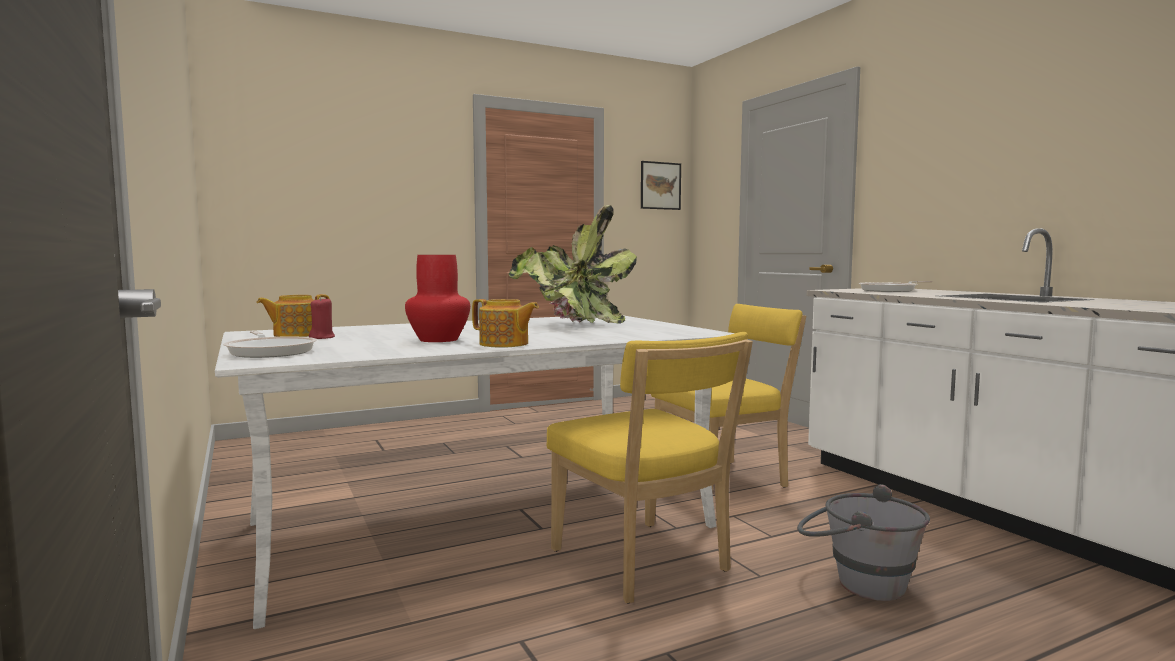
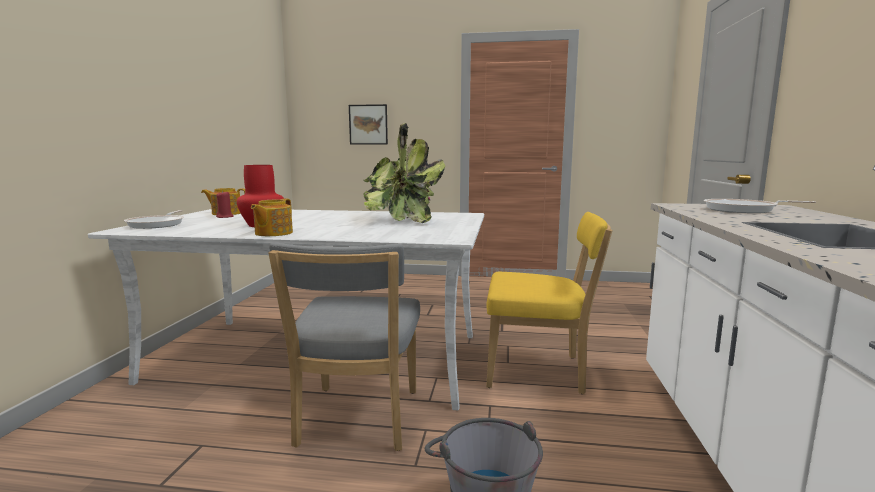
camera: 35 degrees right, 5 degrees up
teapot [472,299,539,348] -> teapot turned 45 degrees clockwise [251,198,293,236]
yellow chair [546,332,753,604] -> grey chair [268,243,420,451]
picture [641,161,681,210] -> picture moved to [349,104,388,145]

